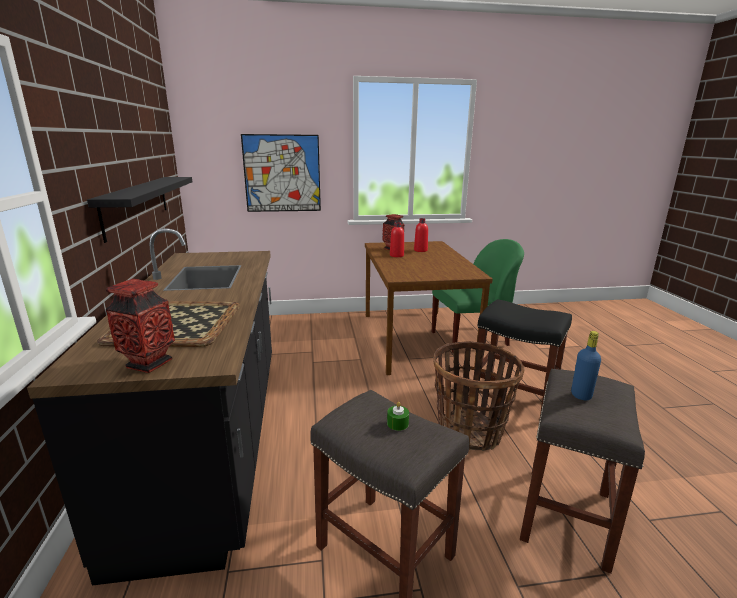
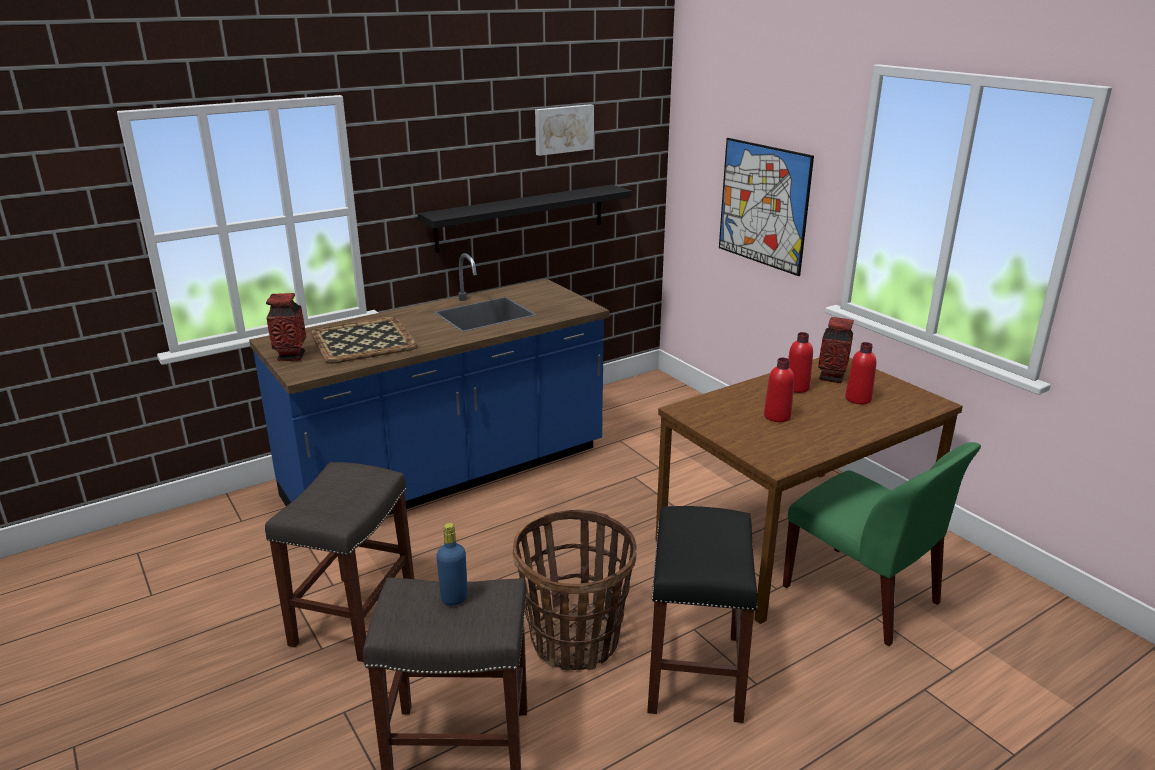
camera: 65 degrees right, 5 degrees up
black counter [27,229,272,585] -> blue counter [249,253,609,515]
green candle [387,402,409,431] -> none
none -> picture [535,104,594,156]
none -> red bottle [764,358,794,422]

